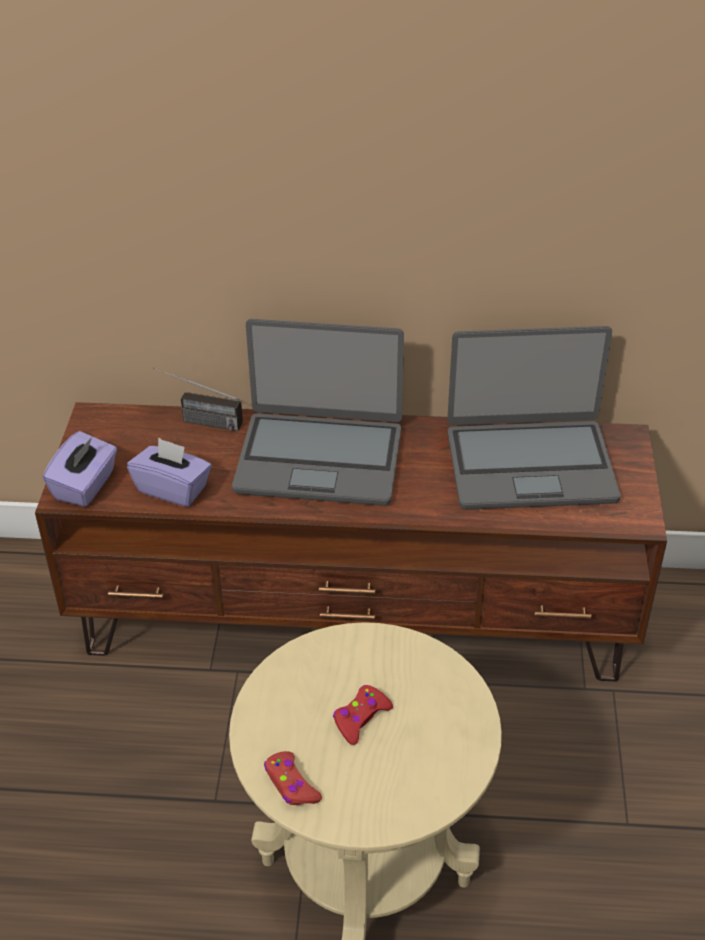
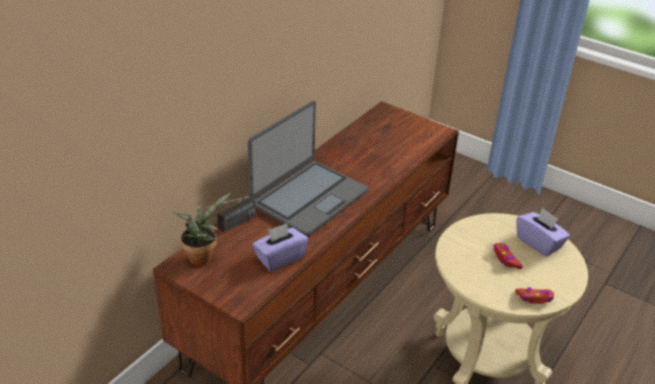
camera: 60 degrees left, 5 degrees down
purple tissue box [43,431,117,507] -> purple tissue box moved to [516,208,570,257]
laptop [447,326,621,510] -> none
none -> potted plant [173,193,230,266]

